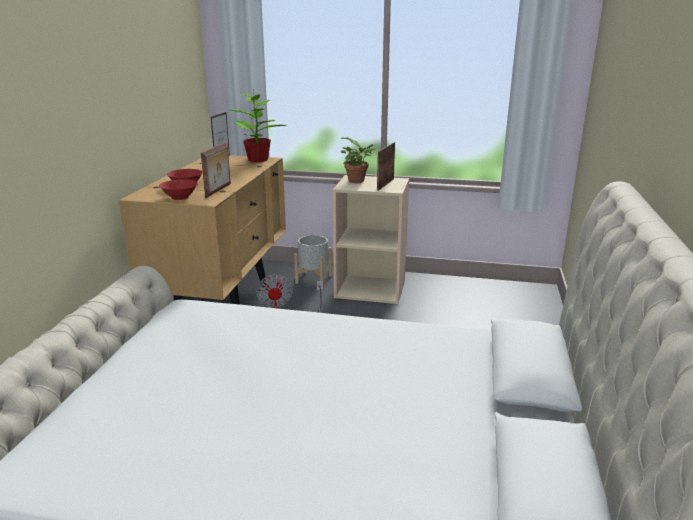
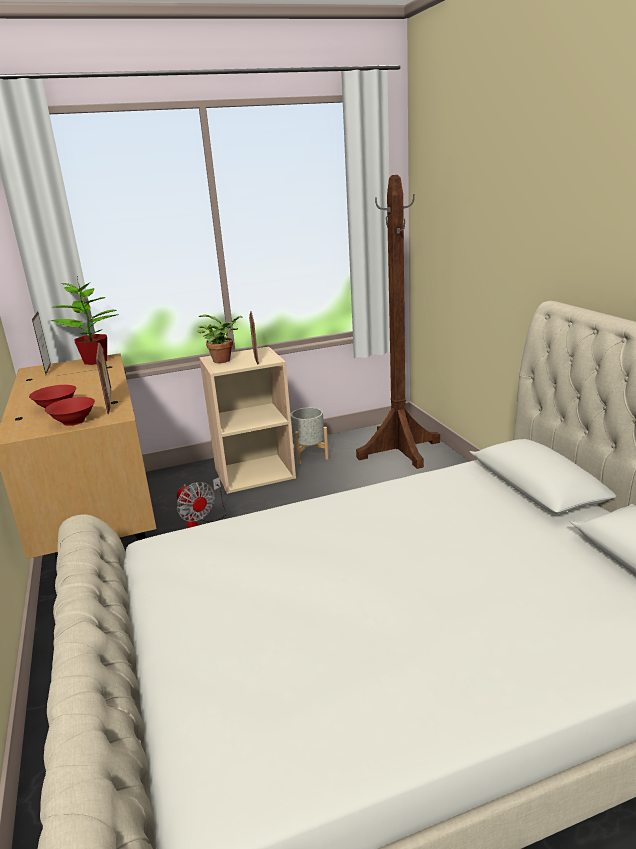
camera: 30 degrees left, 0 degrees up
grey planter [294,235,332,285] -> grey planter moved to [291,407,329,464]
none -> brown clothes rack [356,175,440,469]

